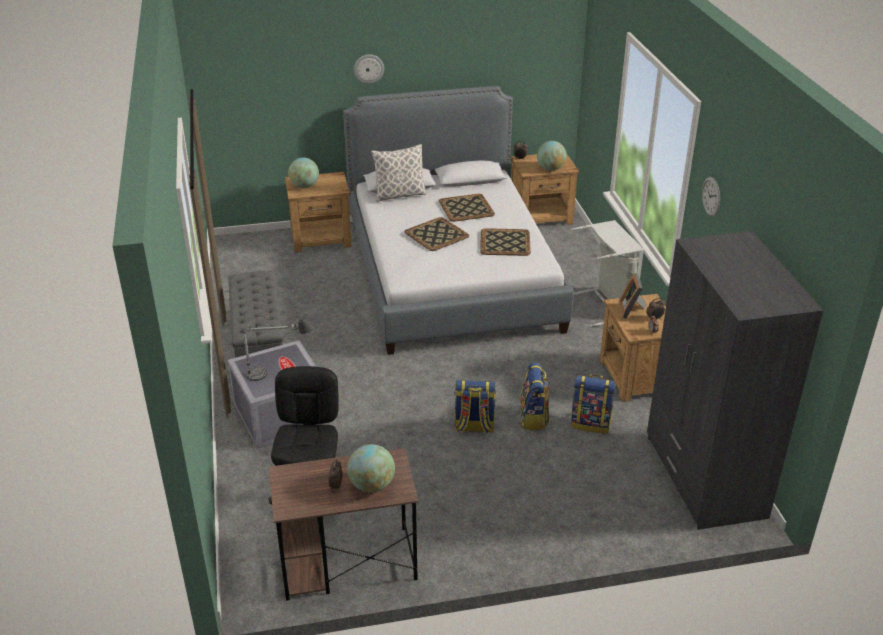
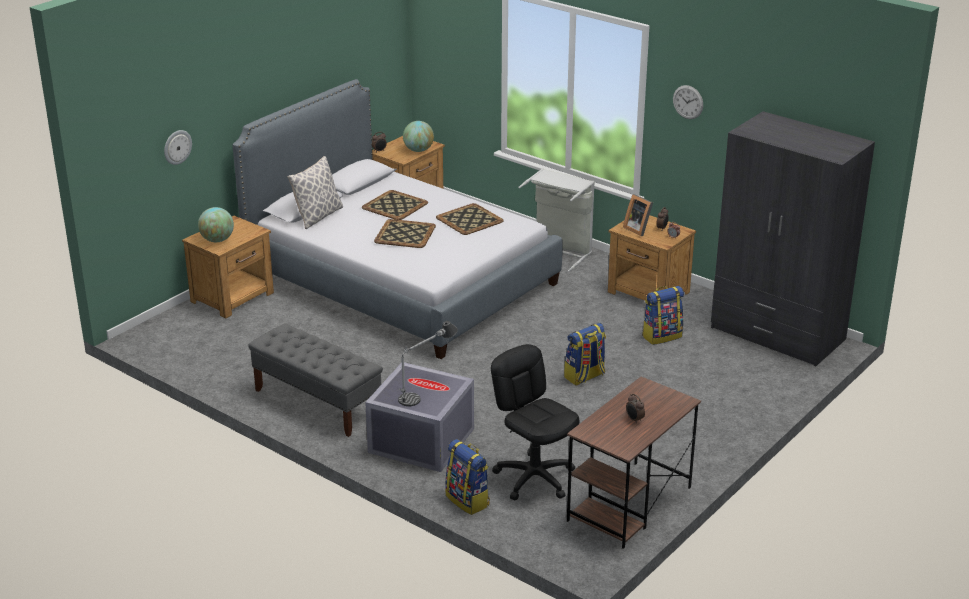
camera: 40 degrees left, 5 degrees down
globe [347,444,395,493] -> none
wall clock [353,54,384,84] -> wall clock moved to [164,130,192,165]
backpack [520,362,549,430] -> backpack moved to [445,439,490,515]

